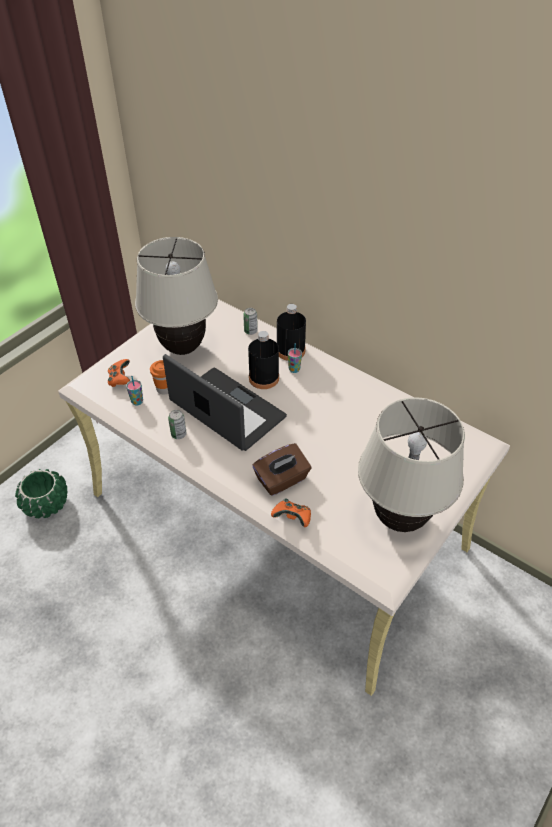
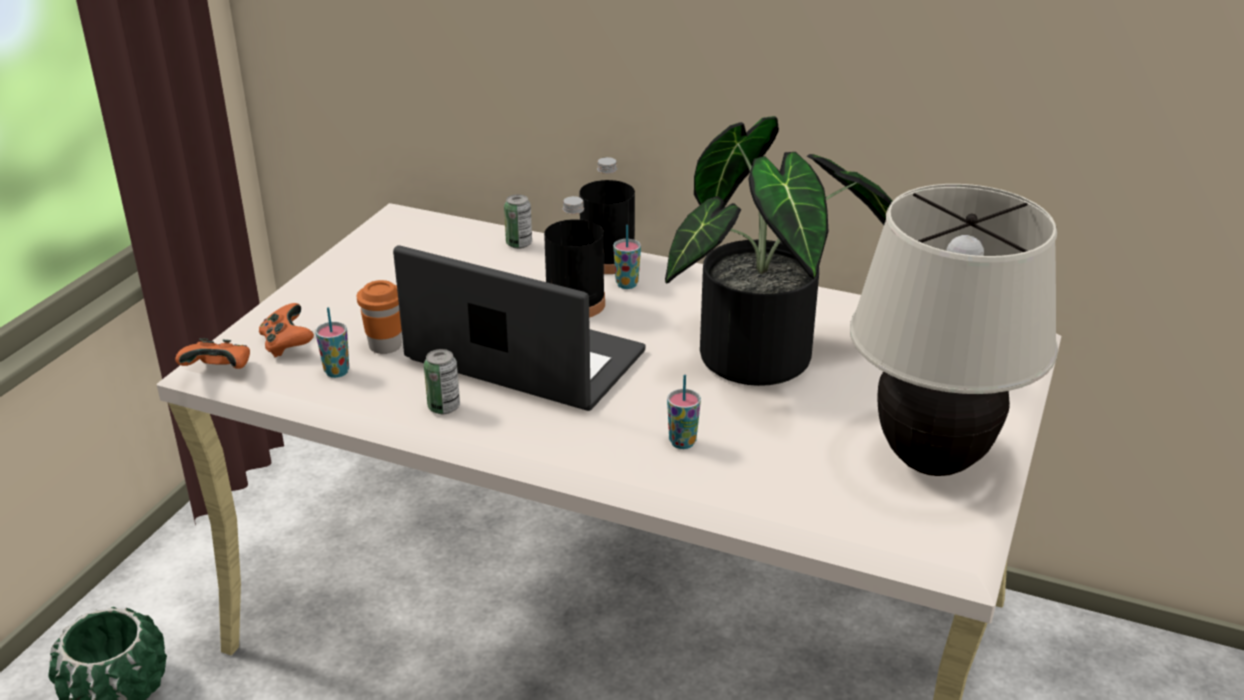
camera: 15 degrees left, 15 degrees down
beige table lamp [135,237,218,355] -> none
brown tissue box [253,443,312,496] -> cup [667,375,701,449]
orange game controller [271,498,311,527] -> orange game controller moved to [175,338,250,369]
none -> potted plant [665,116,893,386]

